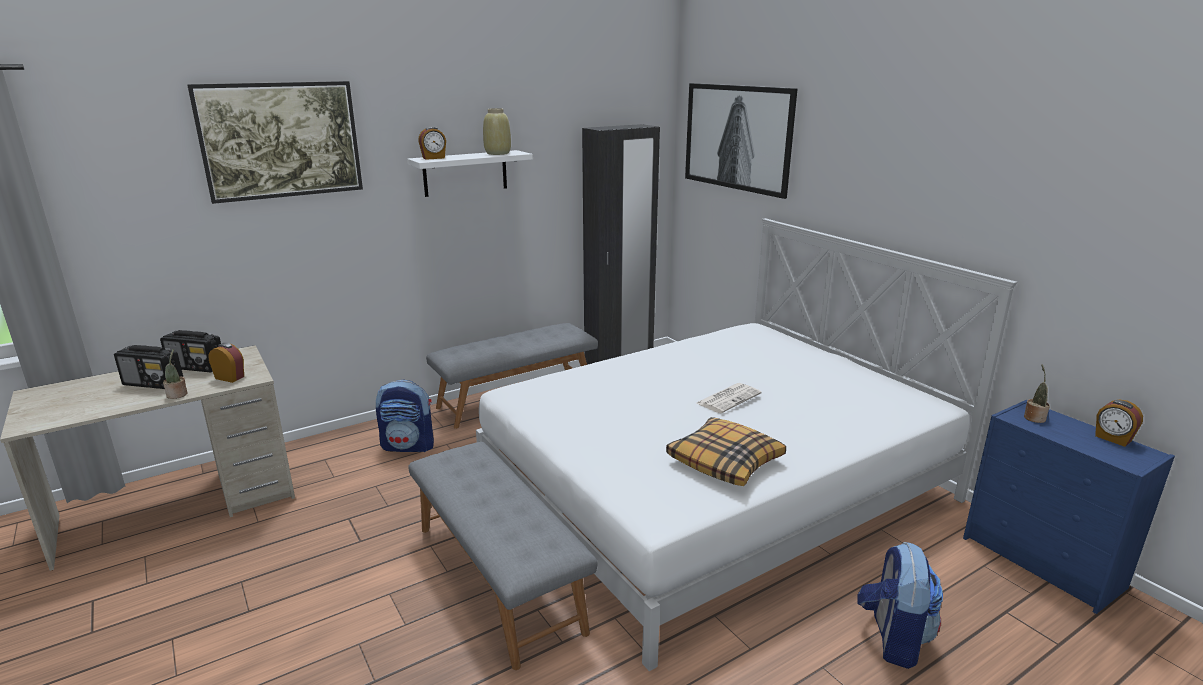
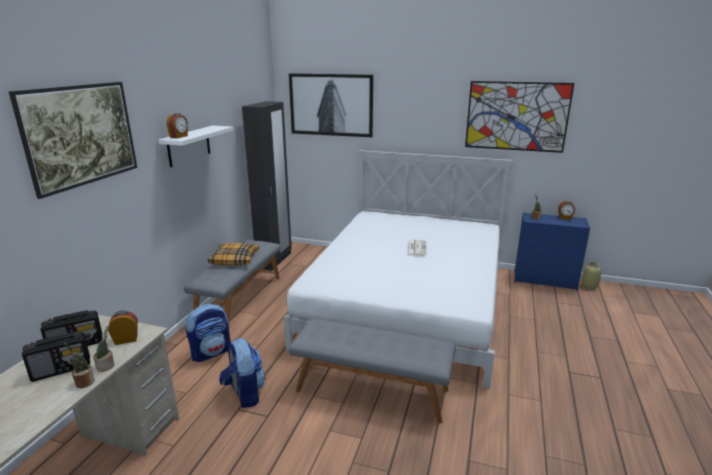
camera: 40 degrees left, 0 degrees up
beige vase [483,108,511,155] -> beige vase moved to [581,262,601,290]
pillow [666,417,786,486] -> pillow moved to [208,243,259,266]
backpack [858,542,943,669] -> backpack moved to [219,338,266,408]
none -> potted plant [63,342,95,388]
none -> picture [465,81,574,153]

